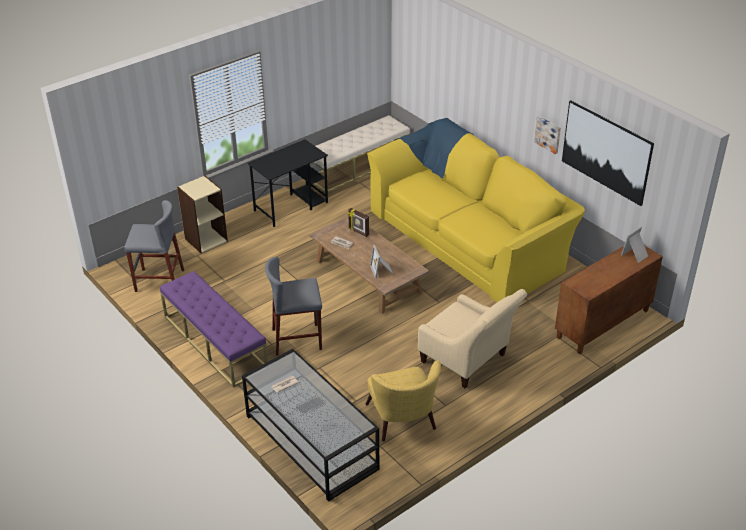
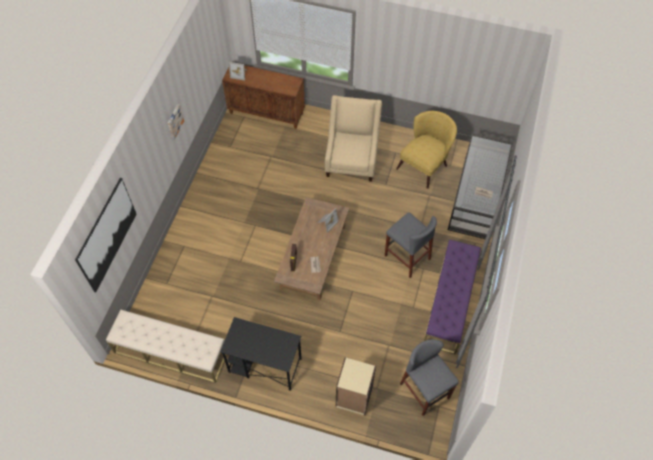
camera: 125 degrees left, 20 degrees up
yellow sofa [367,118,585,302] -> none
picture [562,101,654,206] -> picture moved to [75,178,136,292]

